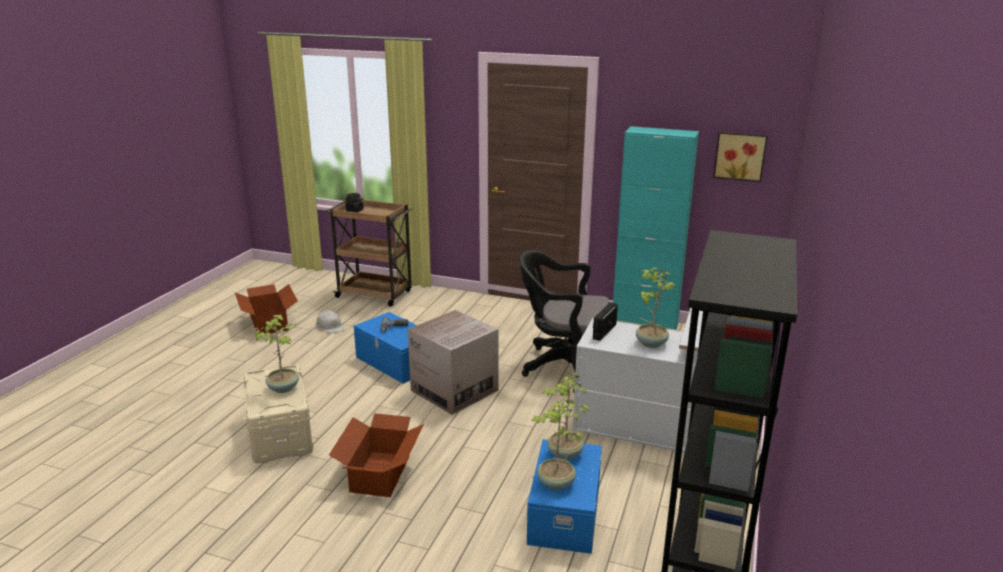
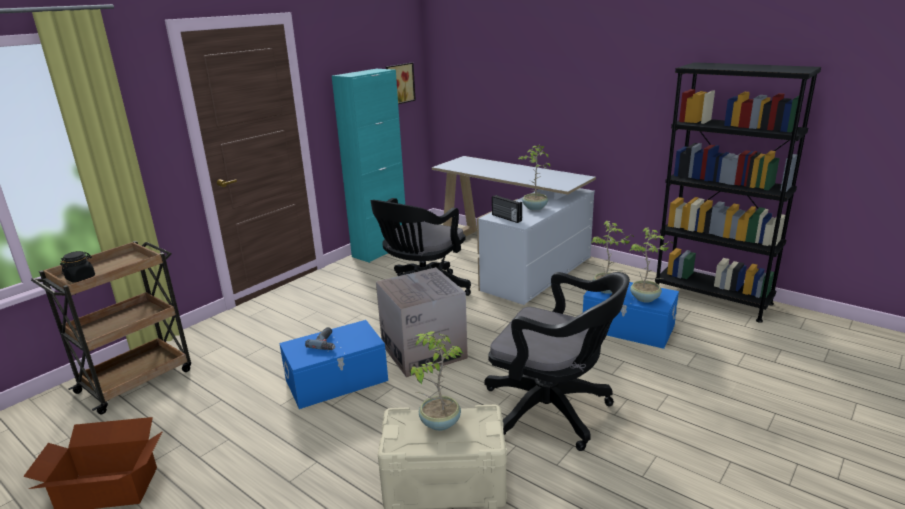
camera: 70 degrees left, 0 degrees up
white hard hat [316,310,344,333] -> none
cardboard box [329,413,424,497] -> black office chair [484,272,630,451]

